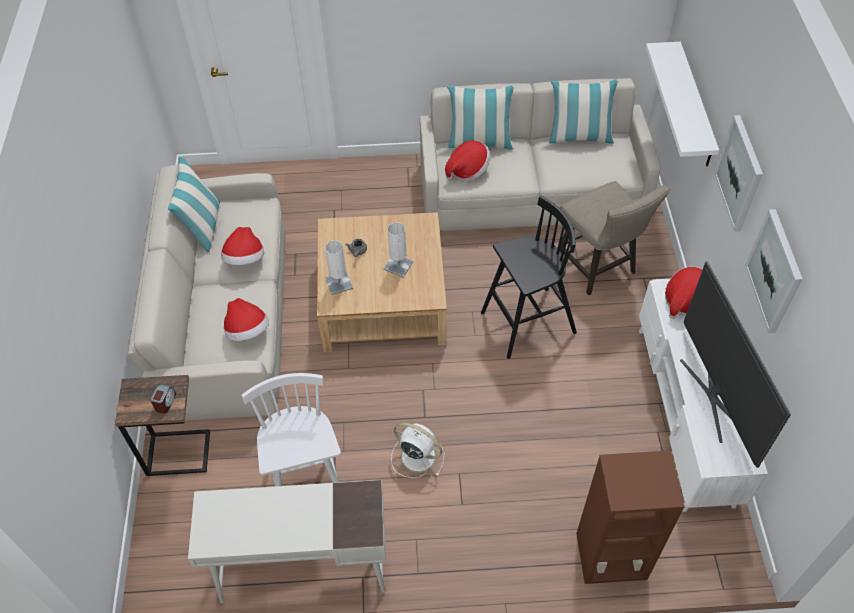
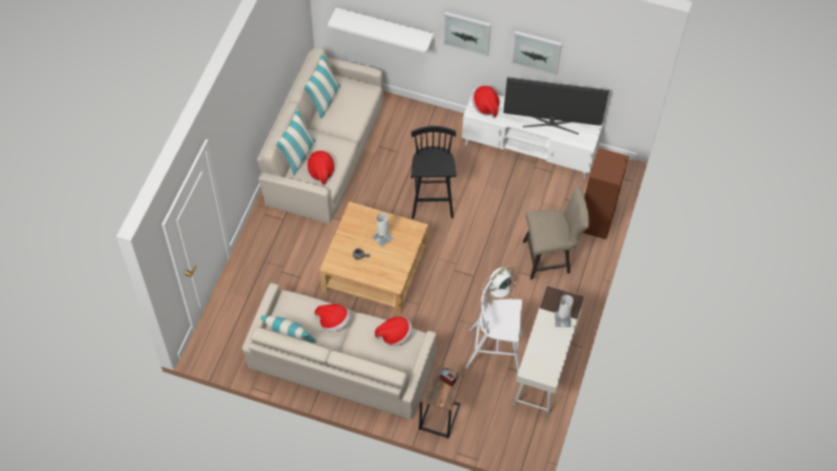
camera: 70 degrees left, 5 degrees up
white table lamp [325,240,353,295] -> white table lamp moved to [555,295,573,327]
beige stool [560,181,670,295] -> beige stool moved to [523,186,589,280]

